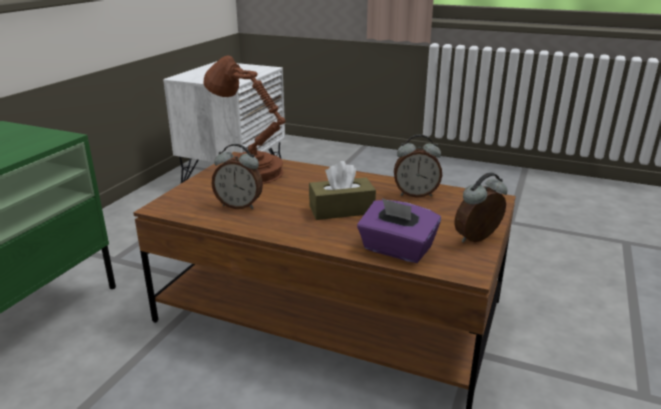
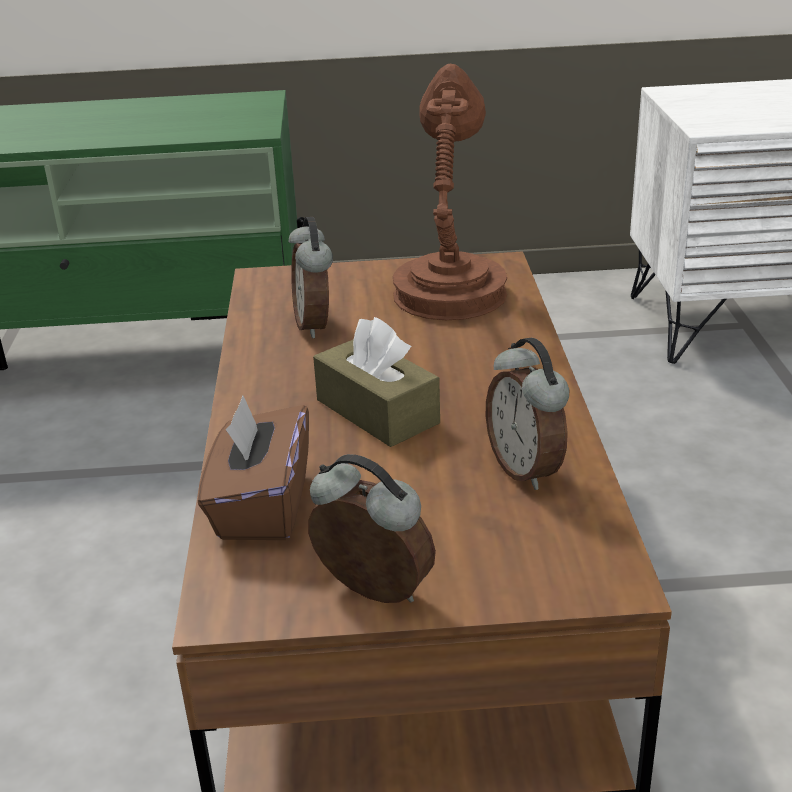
camera: 65 degrees right, 5 degrees up
purple tissue box [357,198,441,263] -> brown tissue box [198,396,309,540]

